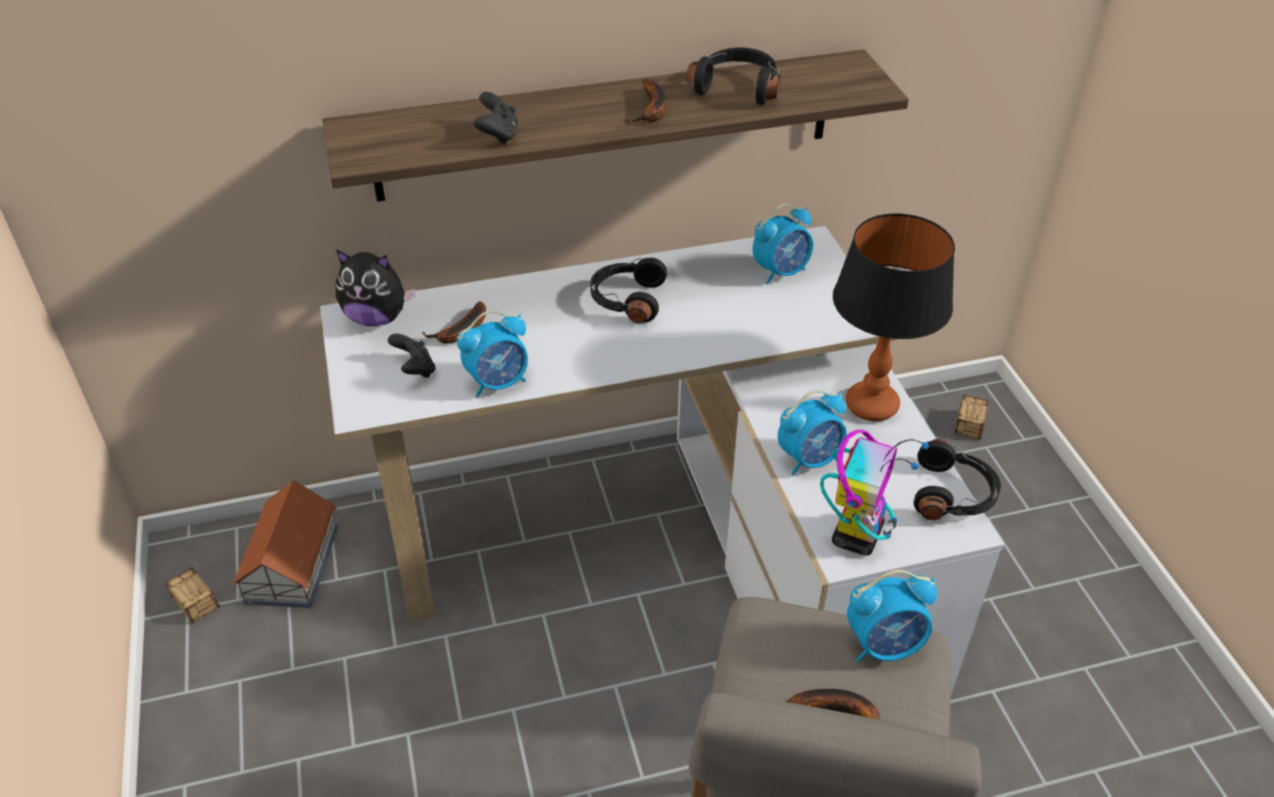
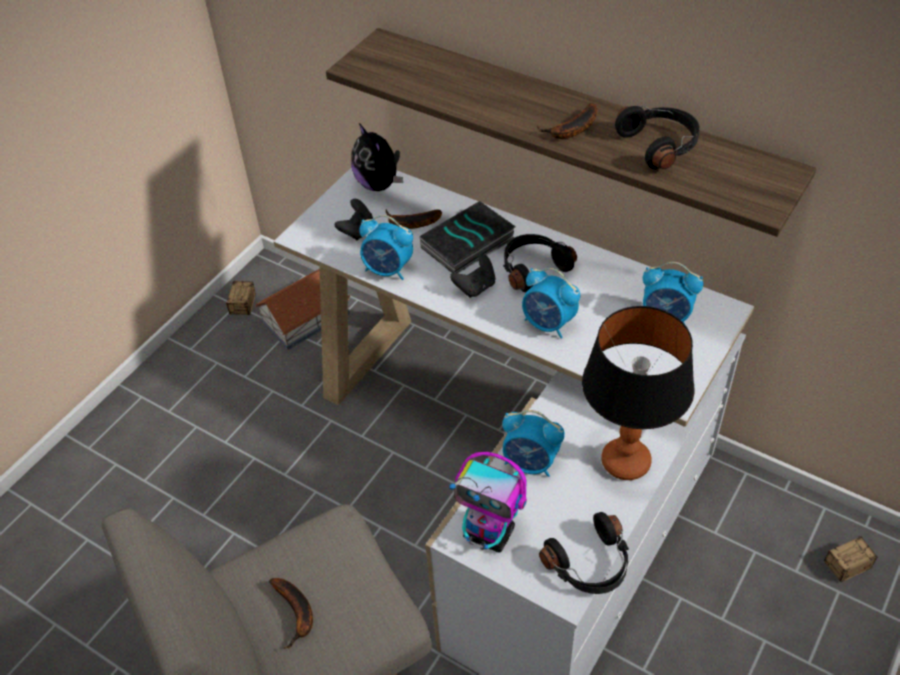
camera: 50 degrees right, 5 degrees up
black game controller [474,92,518,145] -> black game controller moved to [450,254,496,298]
toy robot [820,429,929,555] -> toy robot turned 45 degrees clockwise [449,452,527,552]
alarm clock [847,570,937,662] -> alarm clock moved to [522,268,580,338]
none -> book [420,201,516,273]

